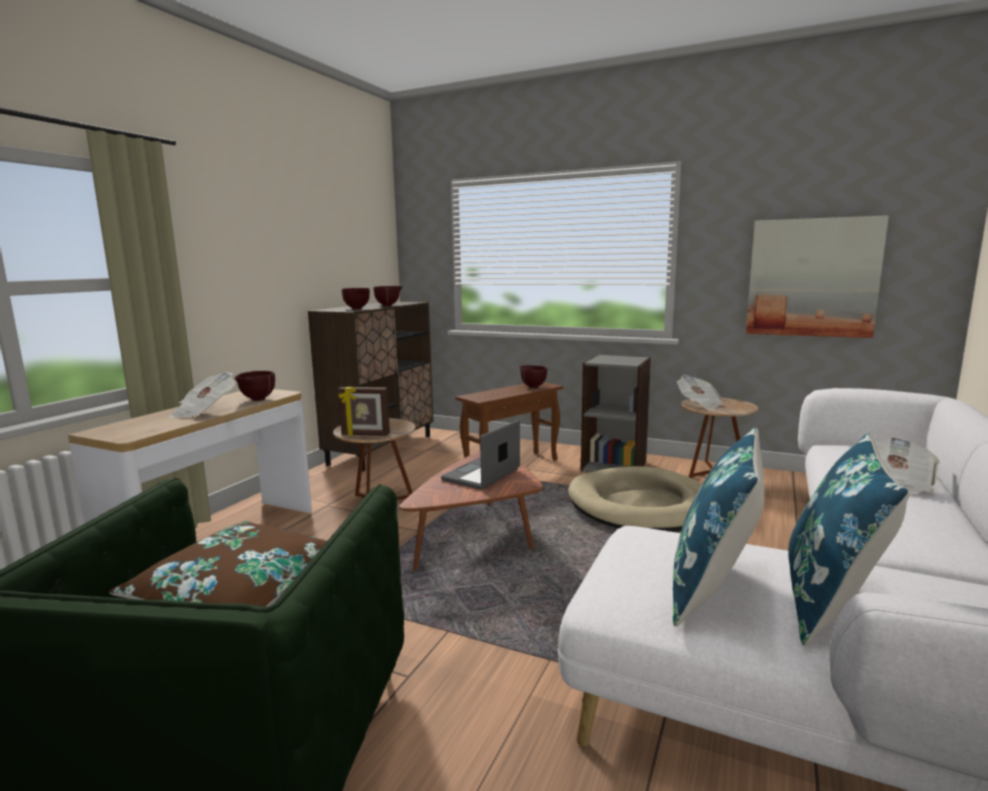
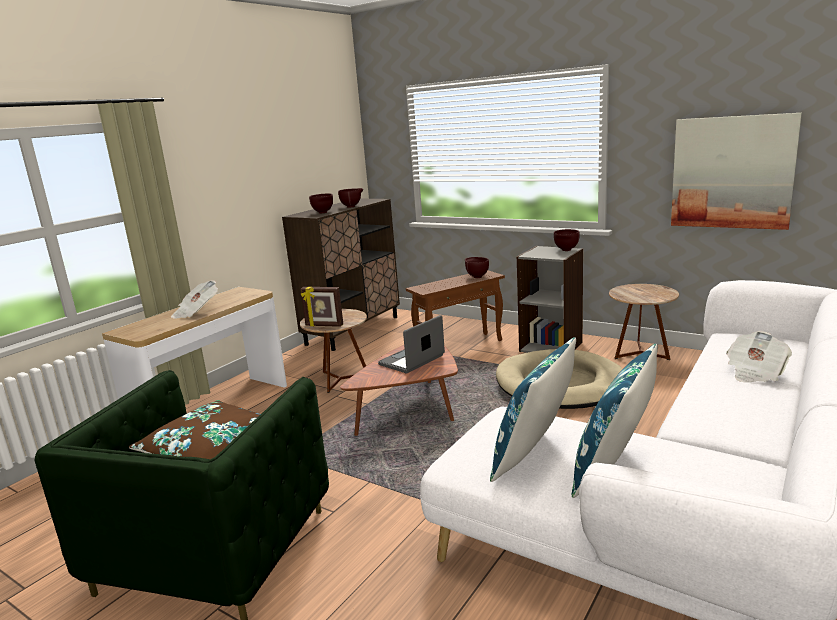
camera: 10 degrees right, 5 degrees up
brown bowl [235,371,275,401] -> brown bowl moved to [554,229,580,251]
newspaper [677,375,724,410] -> none

